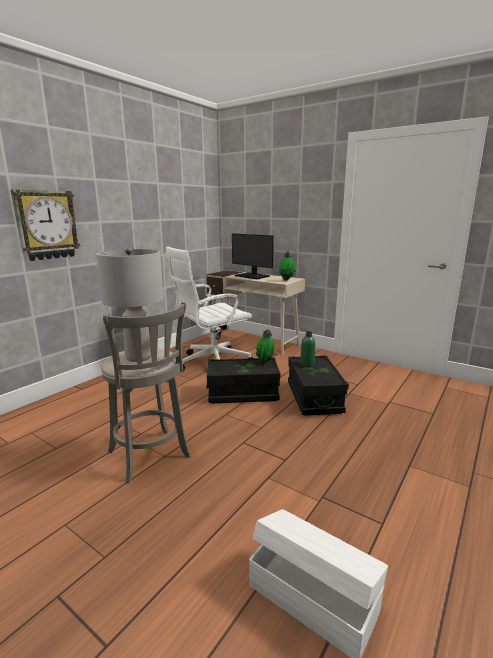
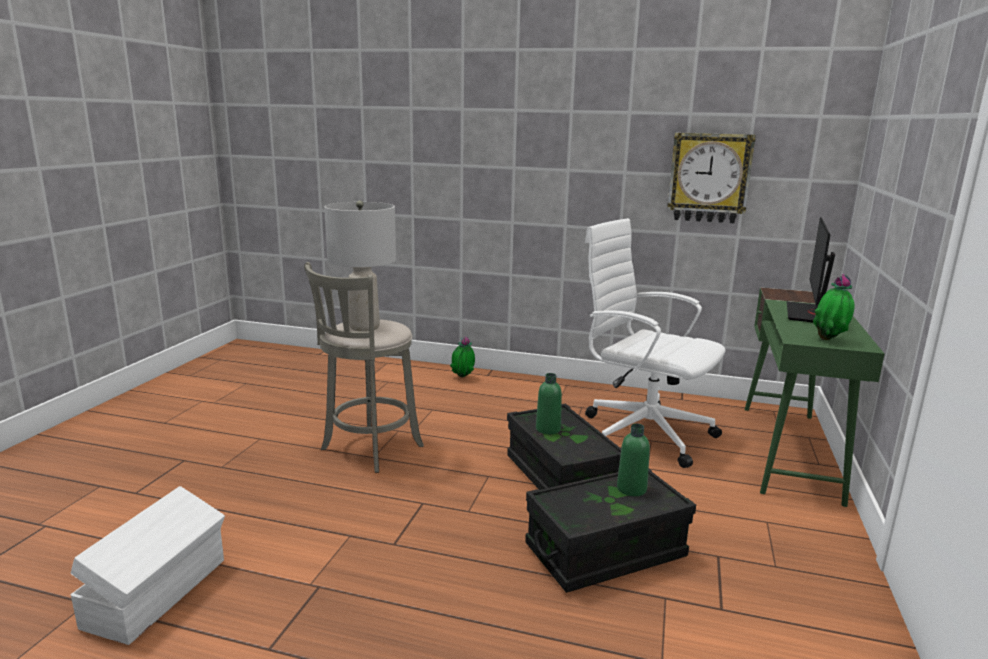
camera: 70 degrees right, 0 degrees up
wall clock [11,189,81,261] -> wall clock moved to [667,132,756,223]
beige desk [204,270,305,356] -> green desk [745,287,885,507]
potted plant [256,329,275,364] -> potted plant moved to [450,336,475,378]
none -> green bottle [536,373,562,434]

